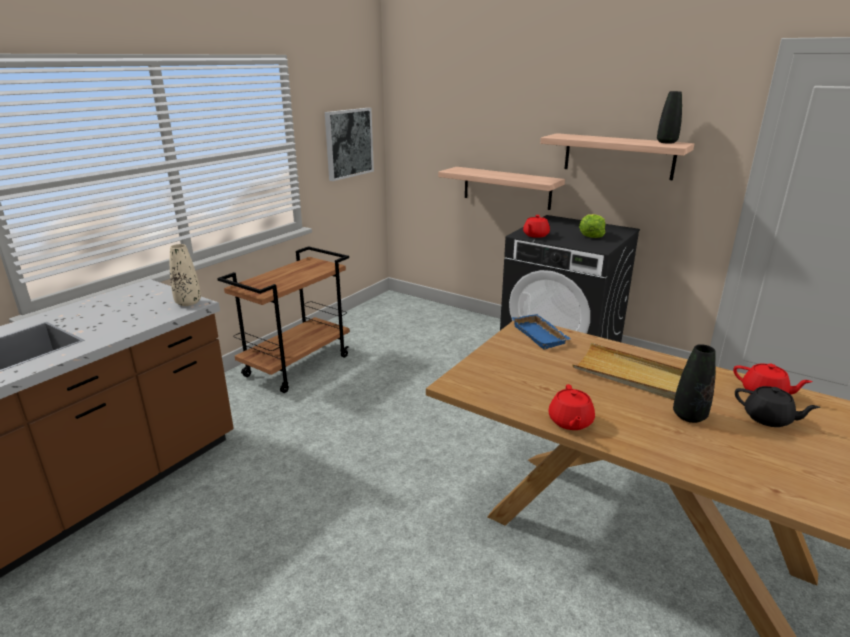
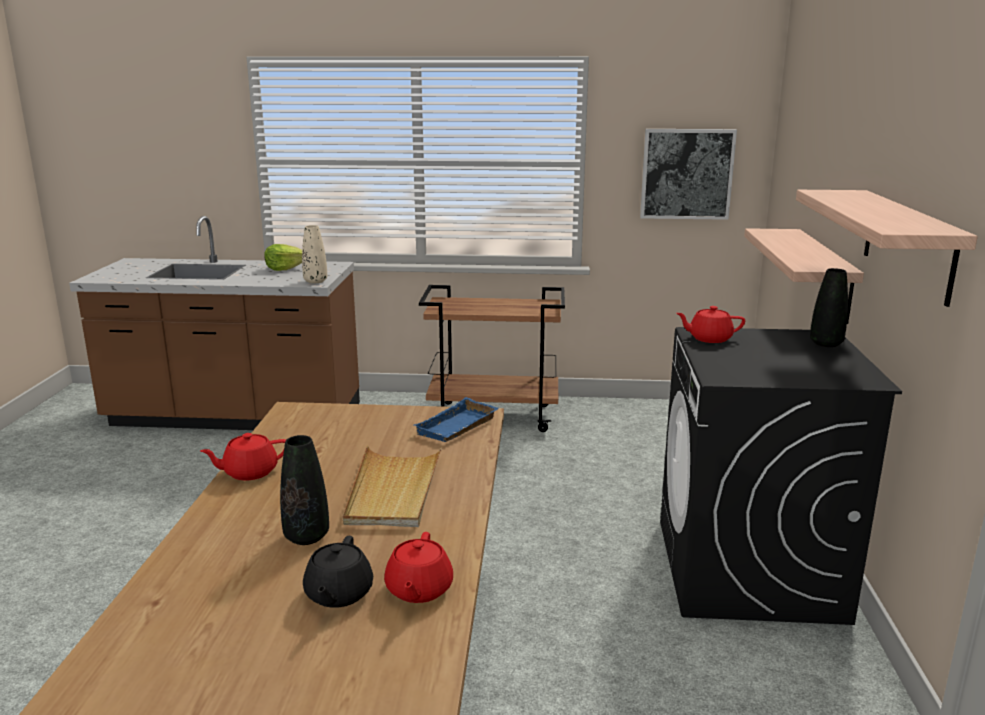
camera: 60 degrees right, 5 degrees down
lettuce [579,214,605,238] -> lettuce moved to [264,244,302,271]
black vase [657,91,682,143] -> black vase moved to [810,268,848,347]

